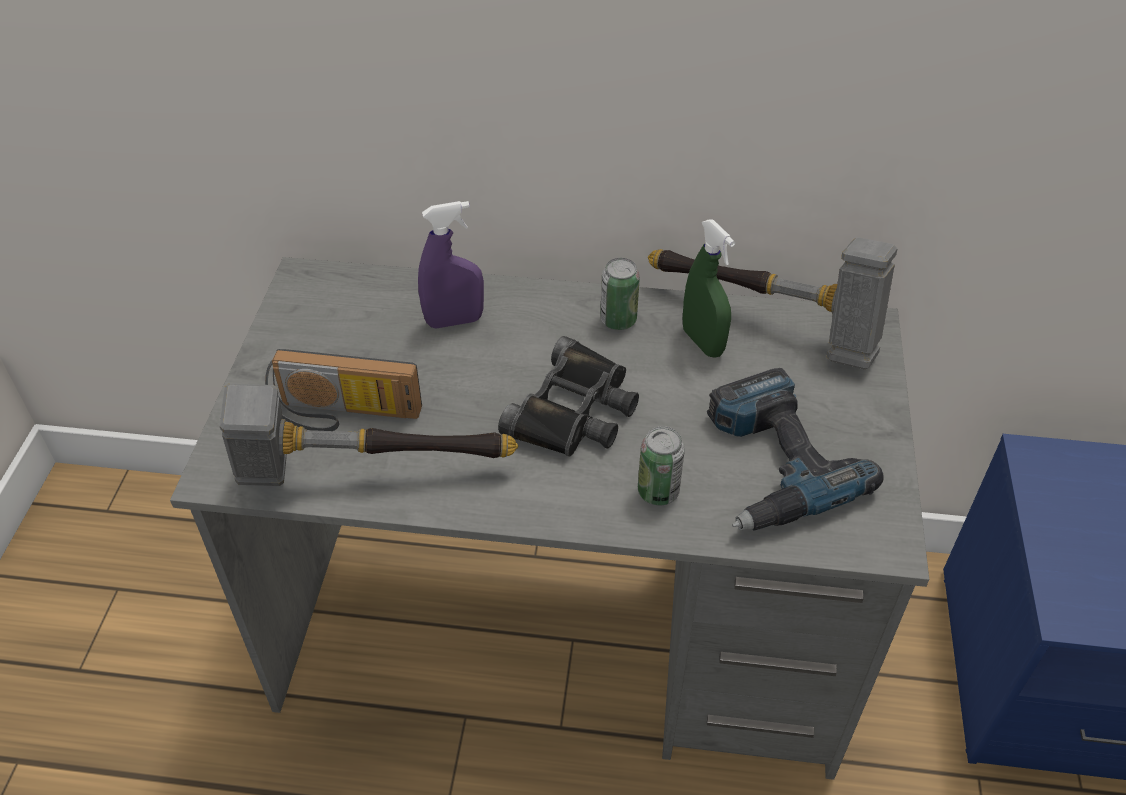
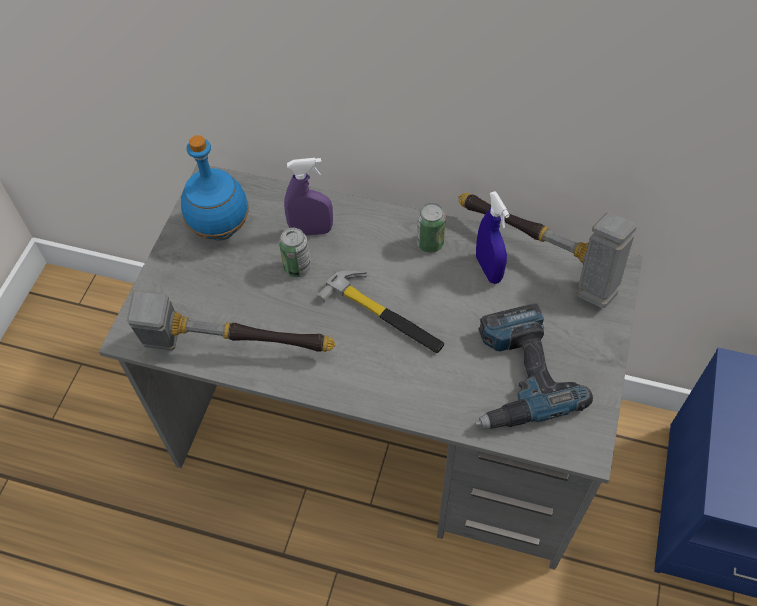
camera: 10 degrees right, 10 degrees up
radio [265,349,422,431] -> none
black binoculars [498,336,639,456] -> hammer [316,271,444,353]
can [638,426,685,505] -> can moved to [279,228,311,277]
green spray bottle [683,220,735,358] -> blue spray bottle [476,191,510,284]
none -> blue bottle [181,135,249,241]

